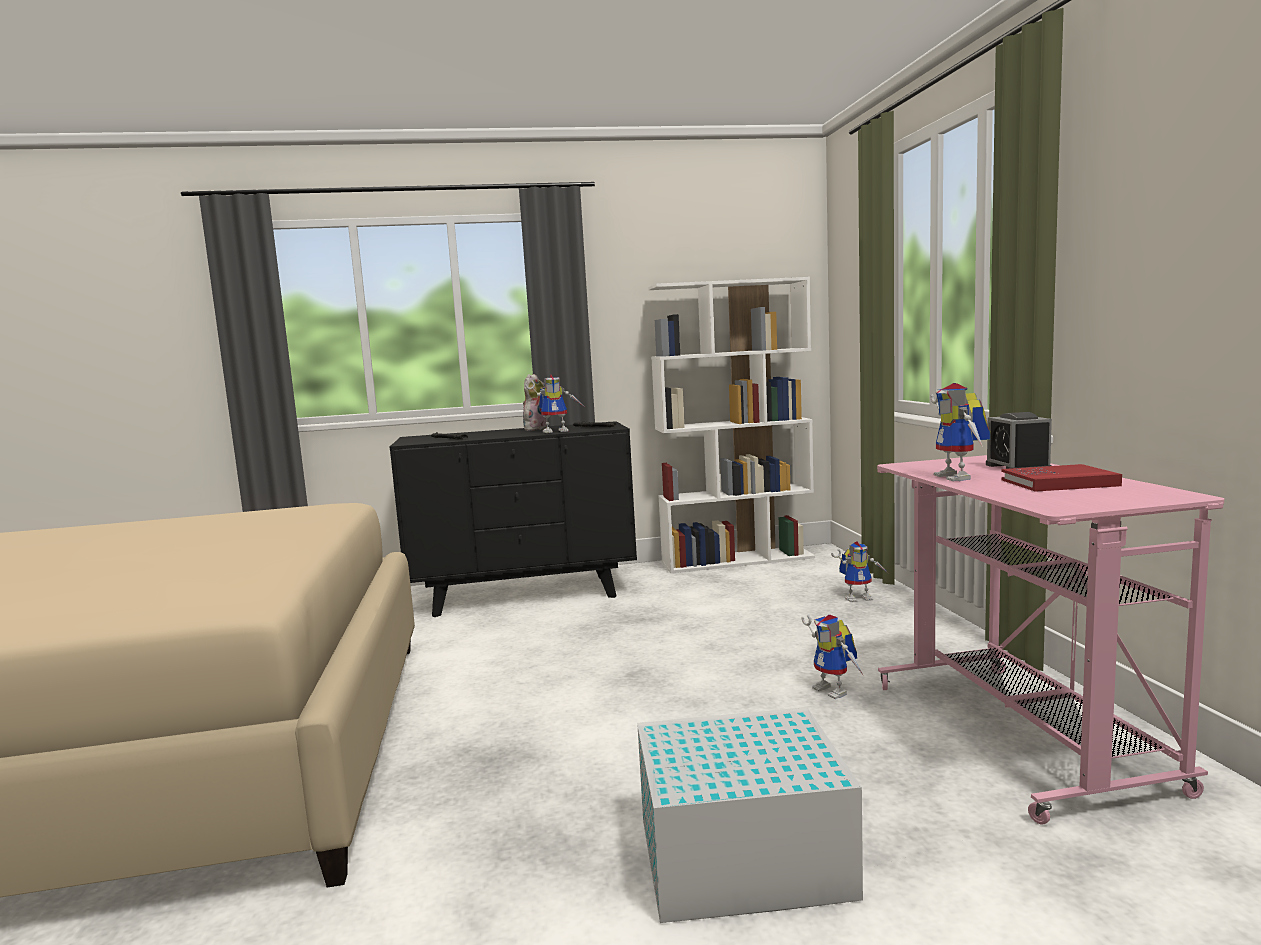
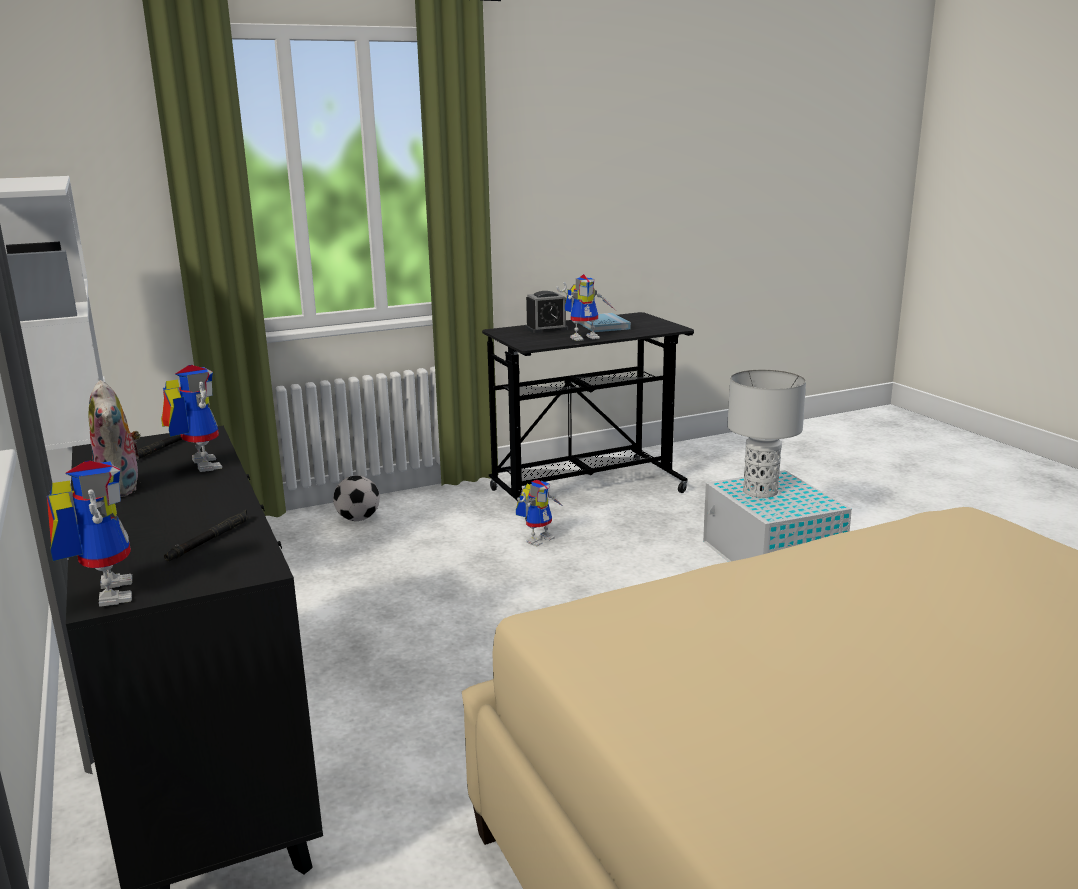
camera: 105 degrees left, 10 degrees up
plush toy [523,374,547,431] -> plush toy turned 135 degrees counterclockwise [88,380,141,497]
toy robot [831,541,888,602] -> toy robot moved to [47,461,132,607]
pink desk [877,455,1224,824] -> black desk [482,312,694,519]
red book [1001,464,1122,492] -> blue book [579,313,631,332]
none -> football [333,476,380,521]
none -> white table lamp [727,369,806,498]

